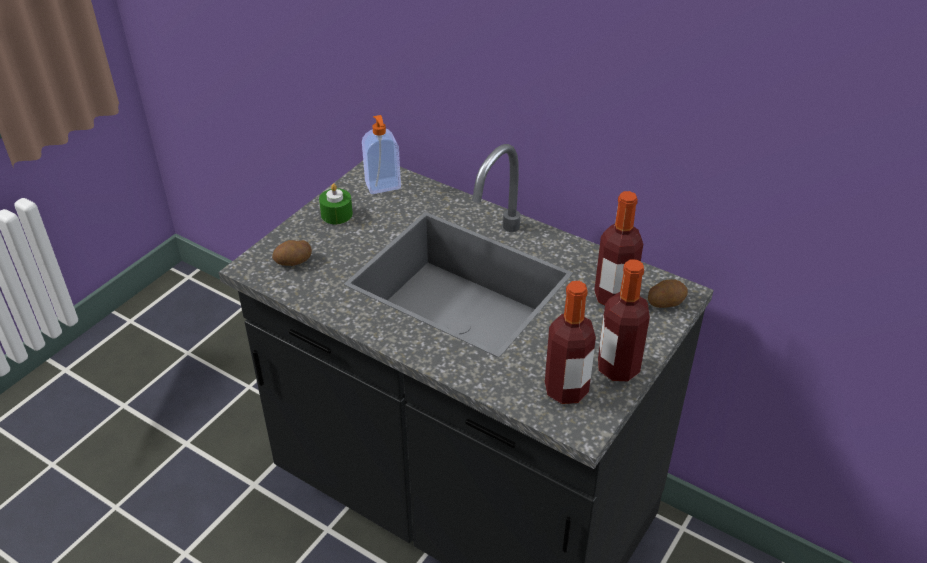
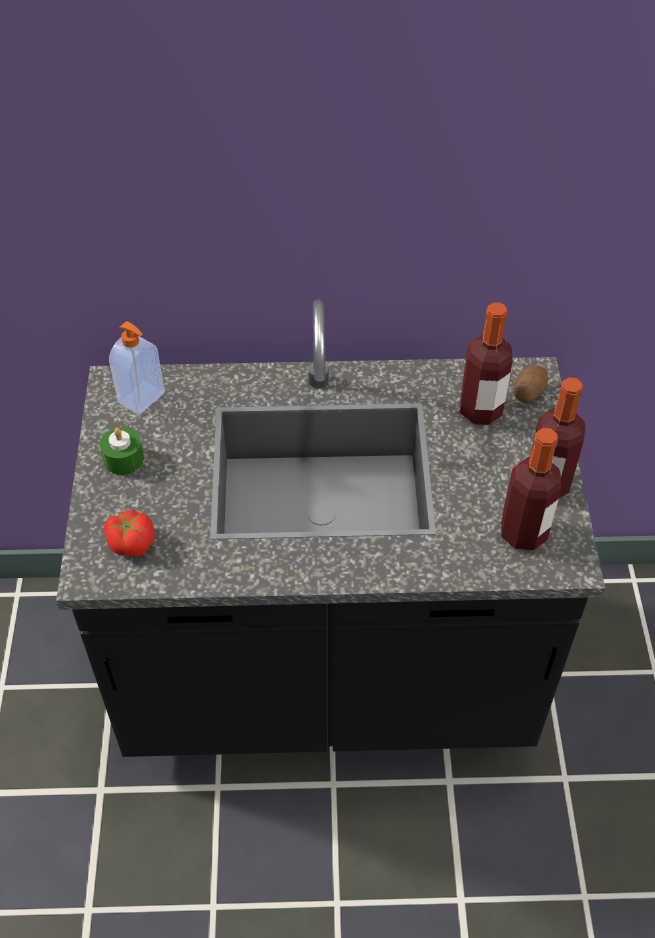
camera: 35 degrees left, 10 degrees up
potato [272,240,312,266] -> tomato [103,510,155,557]

